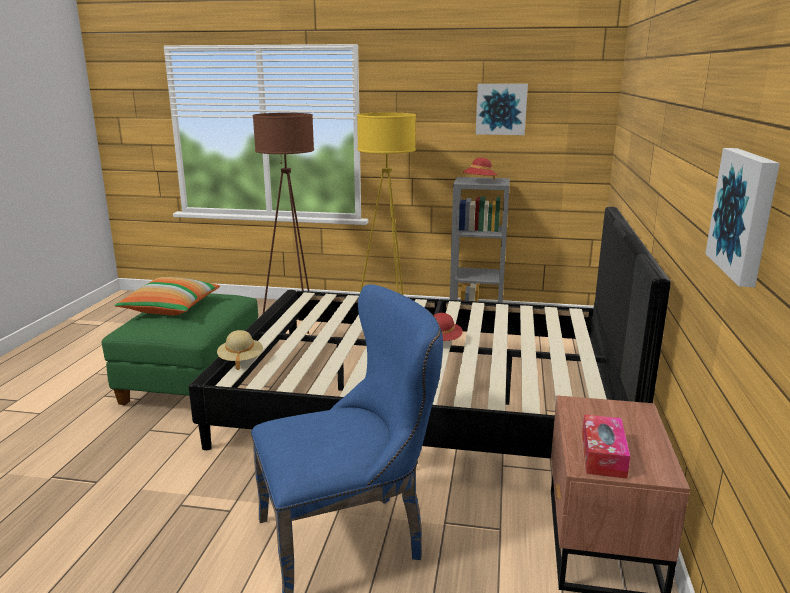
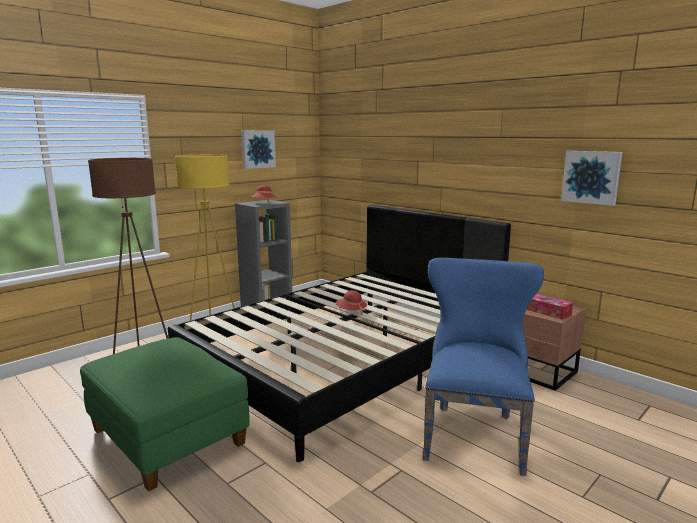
camera: 55 degrees left, 5 degrees down
pillow [115,277,220,315] -> none
beige hat [217,330,263,370] -> none

